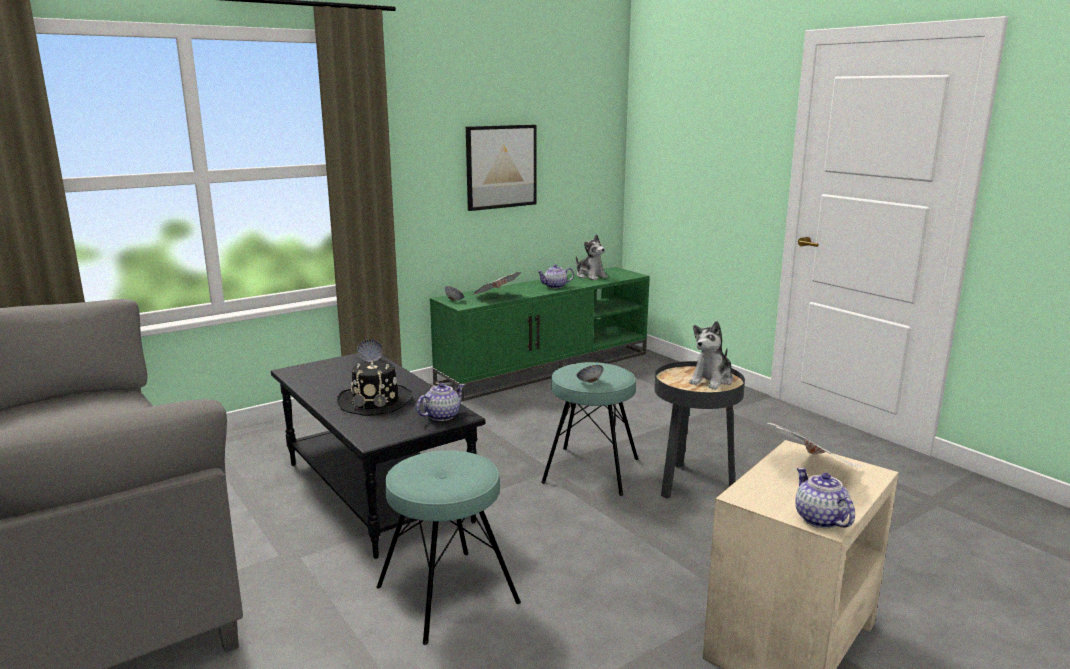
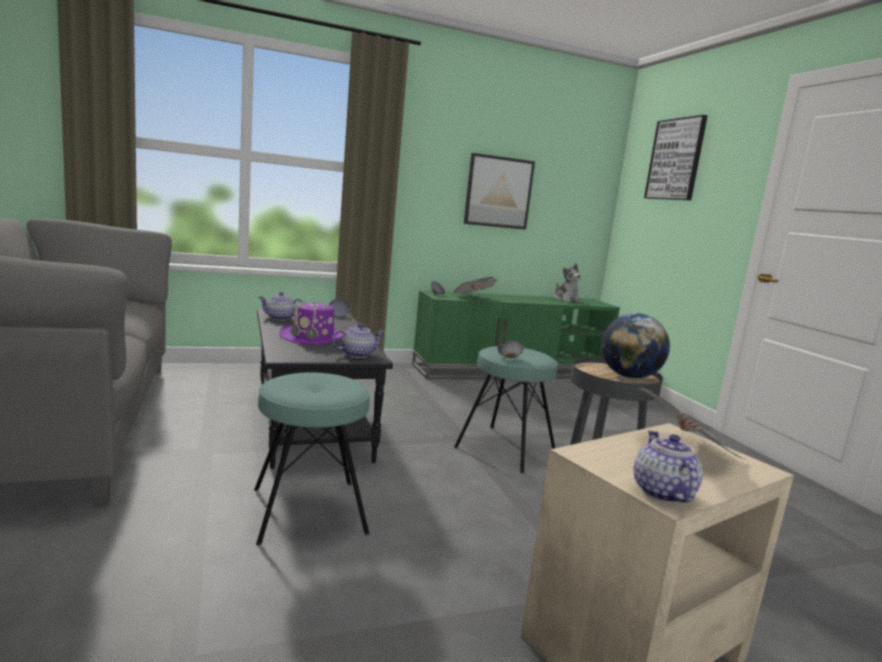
camera: 15 degrees right, 5 degrees down
black hat [337,361,412,416] -> purple hat [280,299,345,345]
teapot [537,264,574,289] -> teapot moved to [259,292,302,320]
plush toy [689,321,733,390] -> globe [601,313,670,378]
none -> picture [644,115,708,200]

